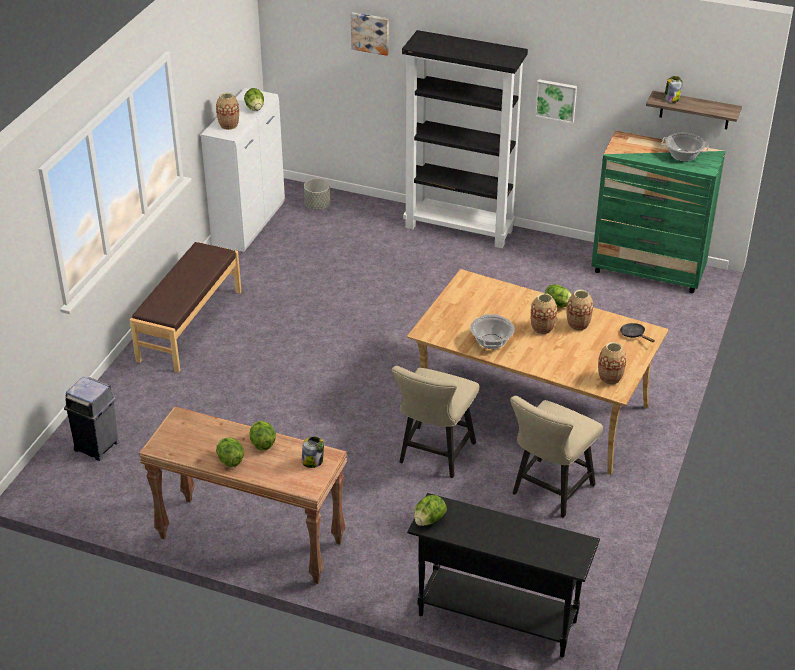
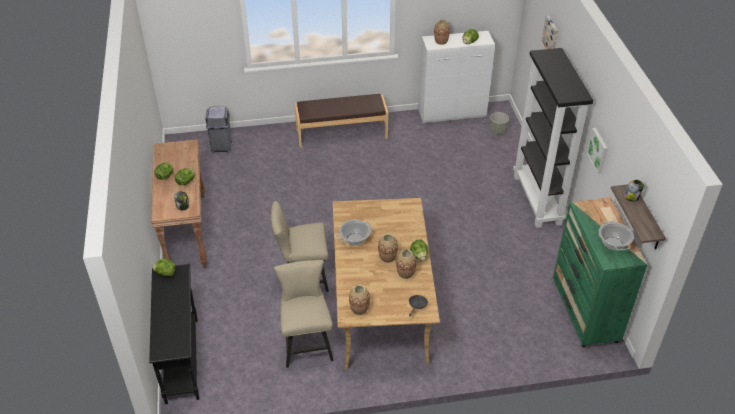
camera: 60 degrees right, 5 degrees up
beige chair [510,396,603,518] -> beige chair turned 75 degrees clockwise [274,260,334,368]

